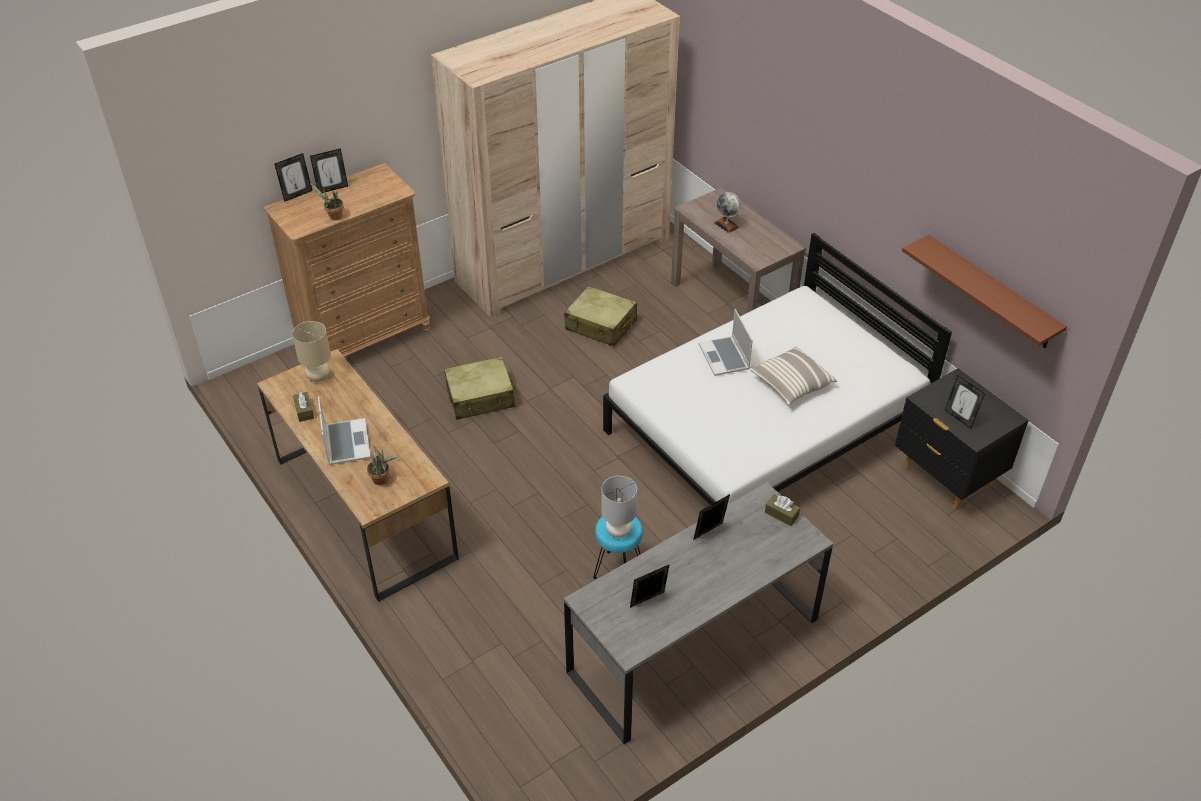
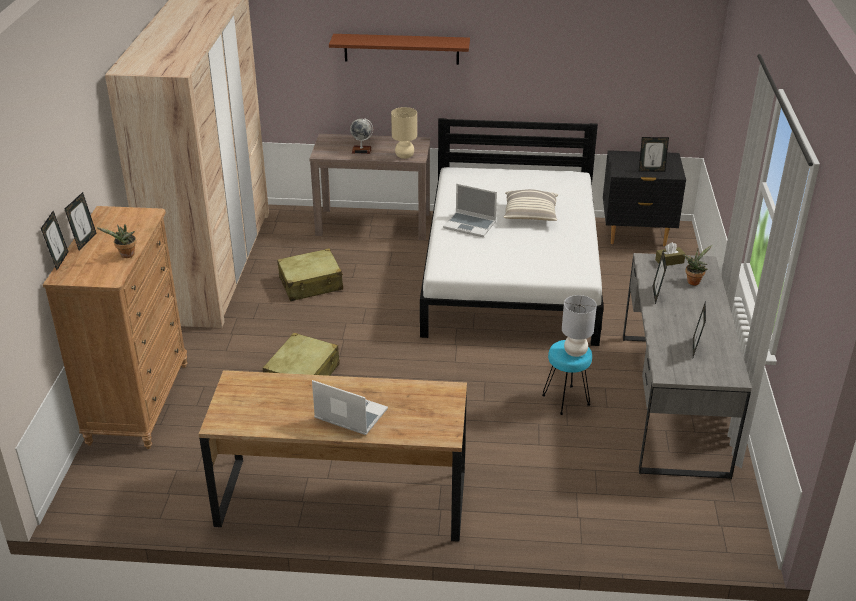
camera: 50 degrees left, 10 degrees down
beige table lamp [292,321,331,382] -> beige table lamp moved to [391,107,417,159]
brown tissue box [293,391,314,422] -> none
potted plant [367,446,400,485] -> potted plant moved to [683,245,713,285]
brown shelf [902,235,1067,348] -> brown shelf moved to [329,34,470,65]

